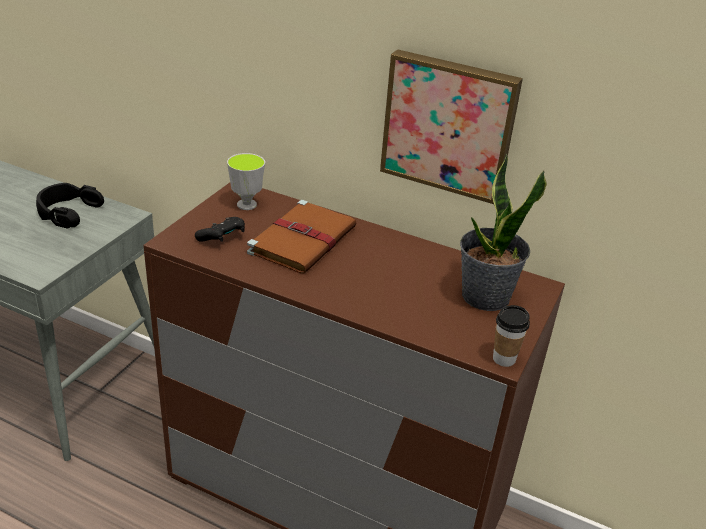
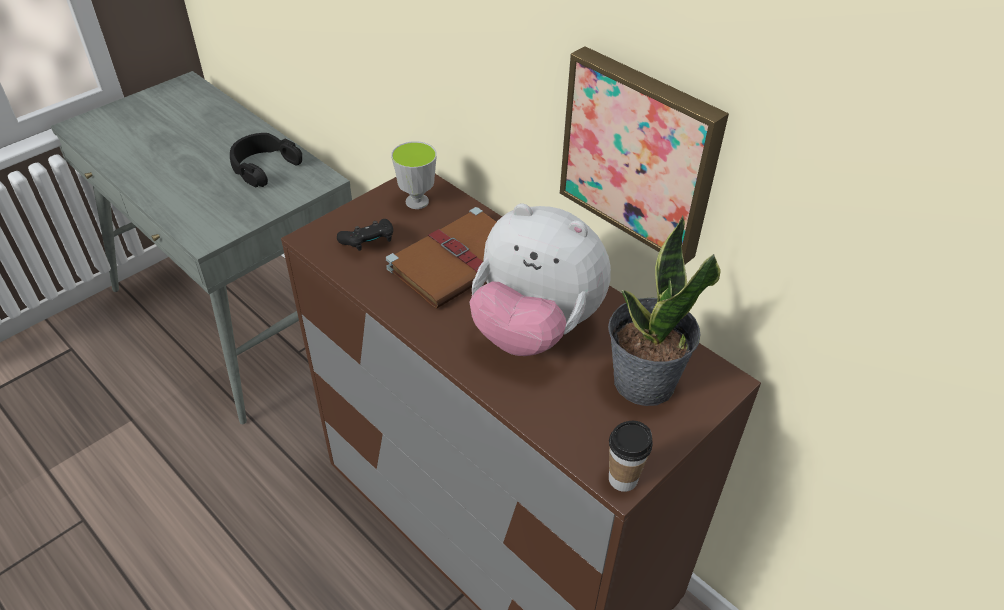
camera: 20 degrees right, 10 degrees up
none -> plush toy [470,203,611,356]

